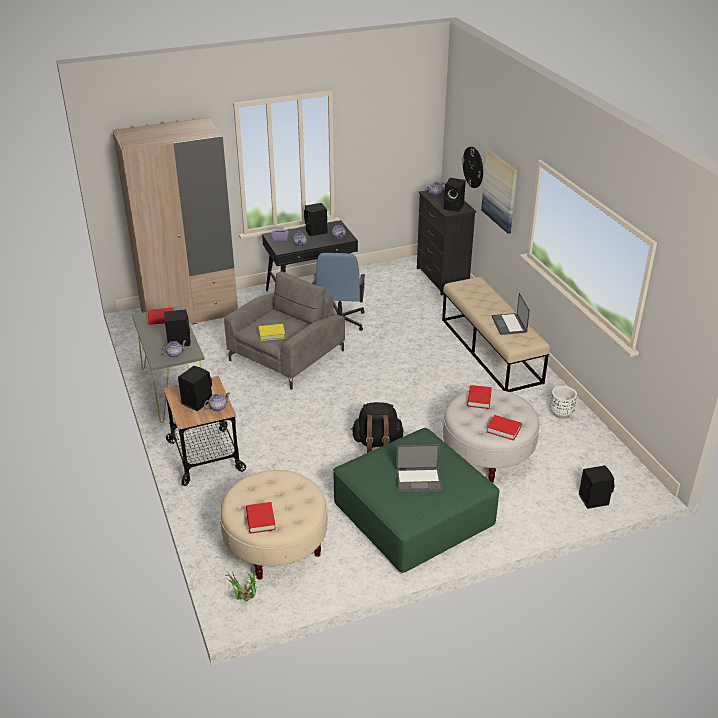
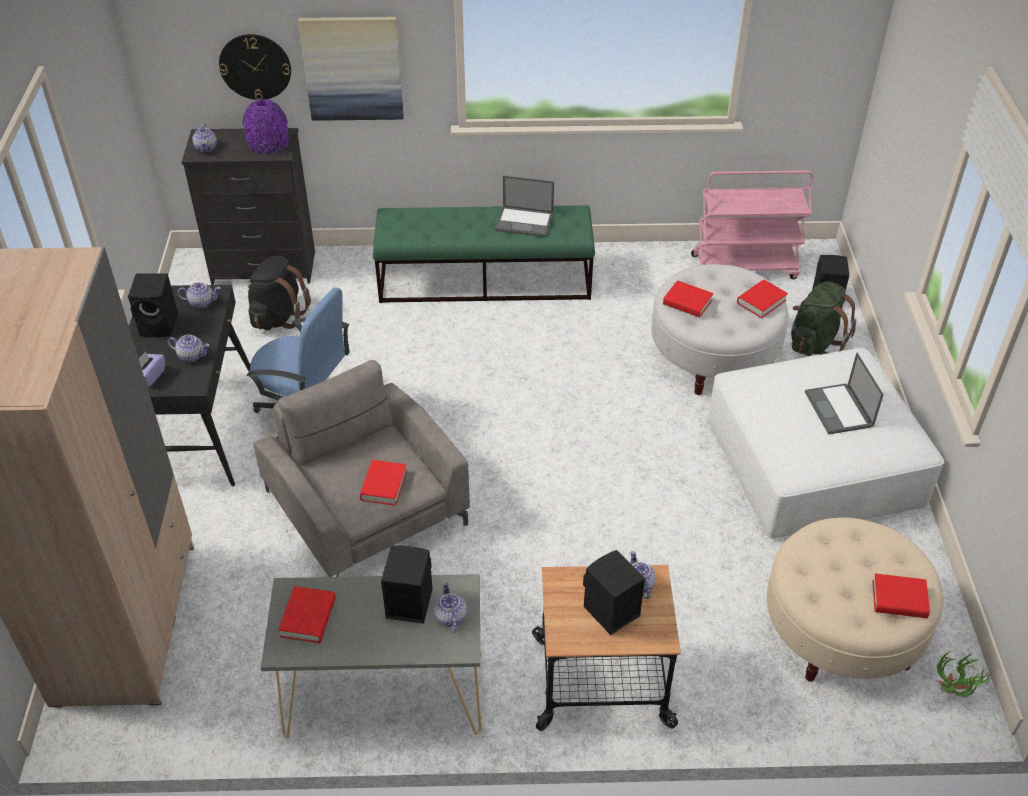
camera: 70 degrees left, 10 degrees up
yellow book [259,324,285,341] -> red book [360,460,407,506]
green ottoman [333,428,500,573] -> white ottoman [708,348,944,538]
black backpack [351,402,404,453] -> black backpack moved to [248,256,311,330]
laptop [396,444,442,492] -> laptop turned 150 degrees clockwise [805,353,884,435]
beige bench [442,277,550,392] -> green bench [373,205,595,303]
black speaker [444,178,466,212] -> purple vase [243,99,289,154]
white planter [550,386,577,419] -> none
none -> pink cart [691,171,813,279]
none -> green backpack [791,282,856,356]

